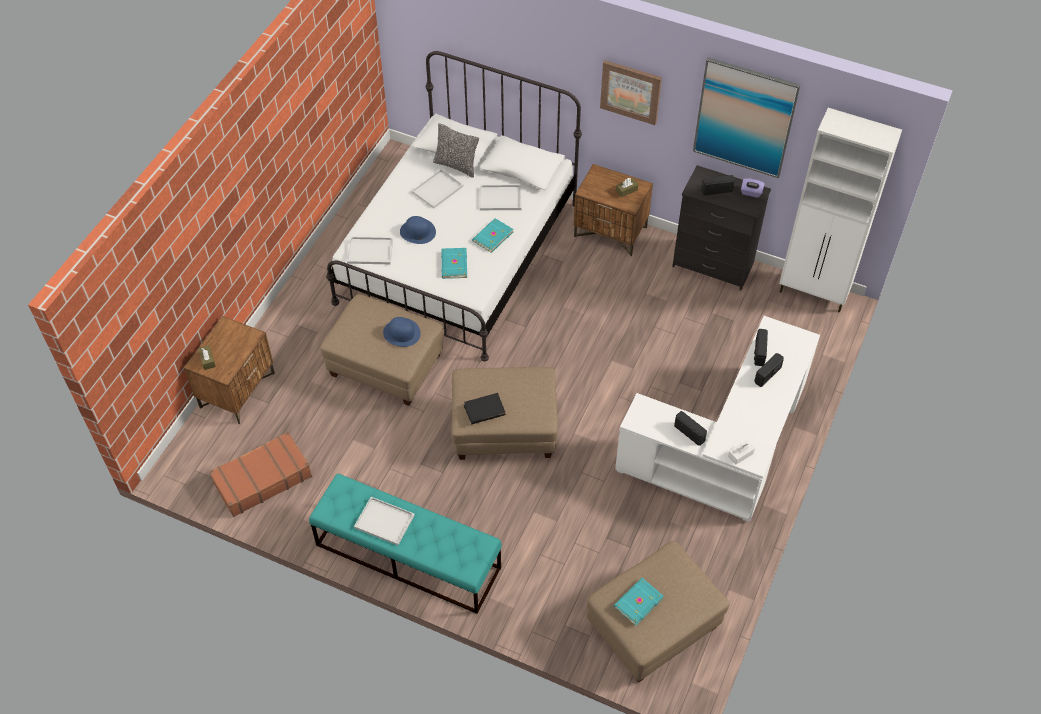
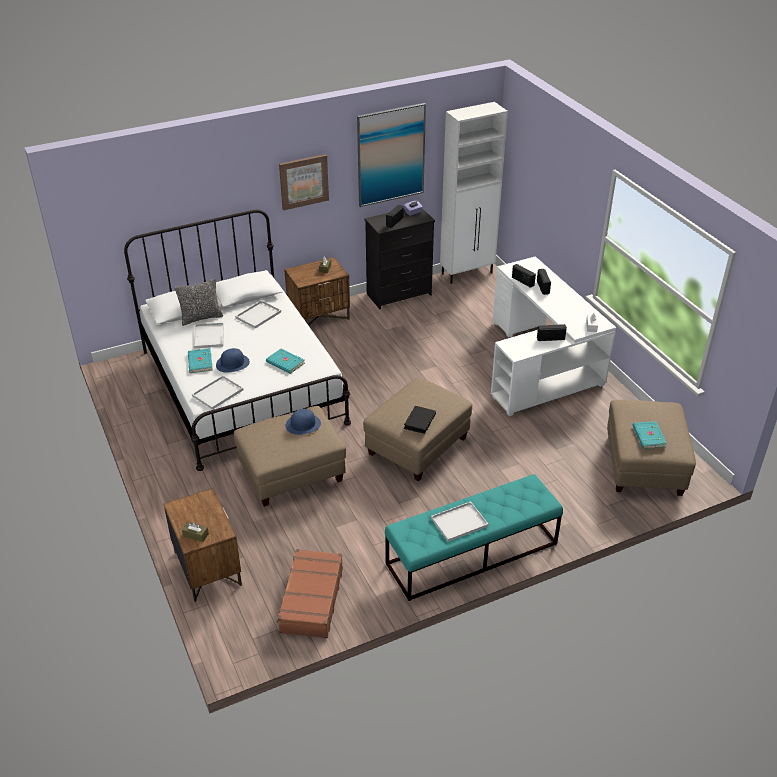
camera: 50 degrees left, 15 degrees down
turquoise book [472,218,513,253] -> turquoise book moved to [188,348,213,373]

